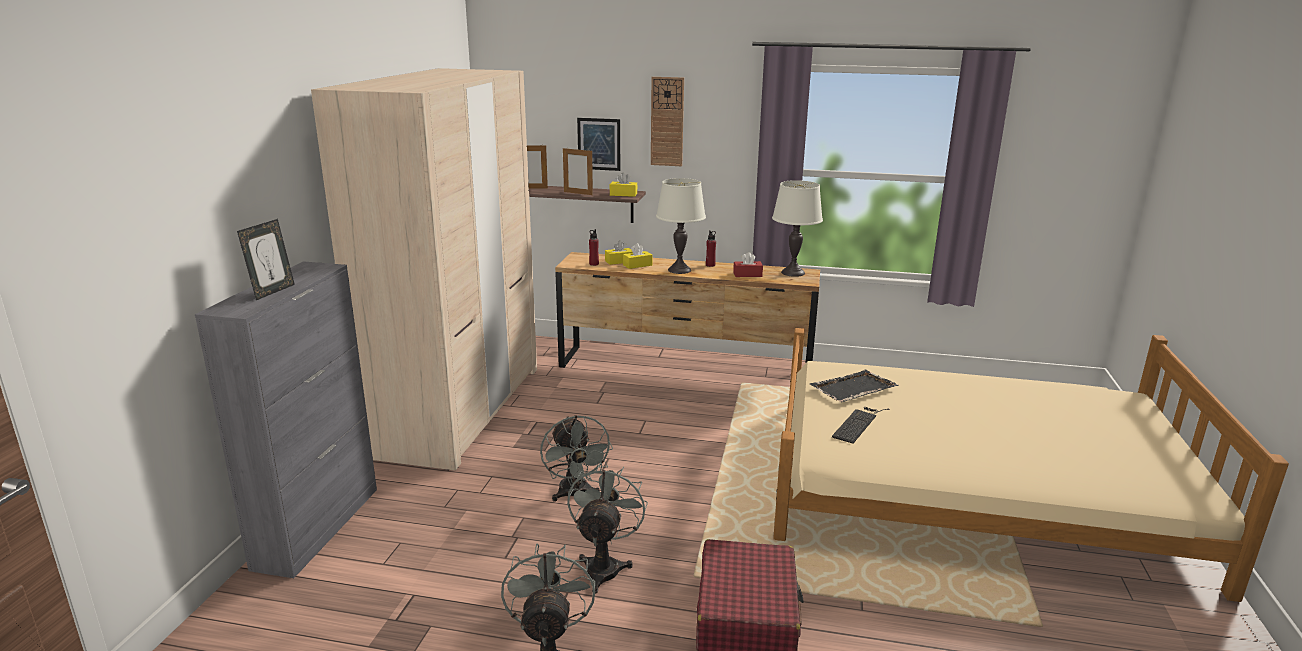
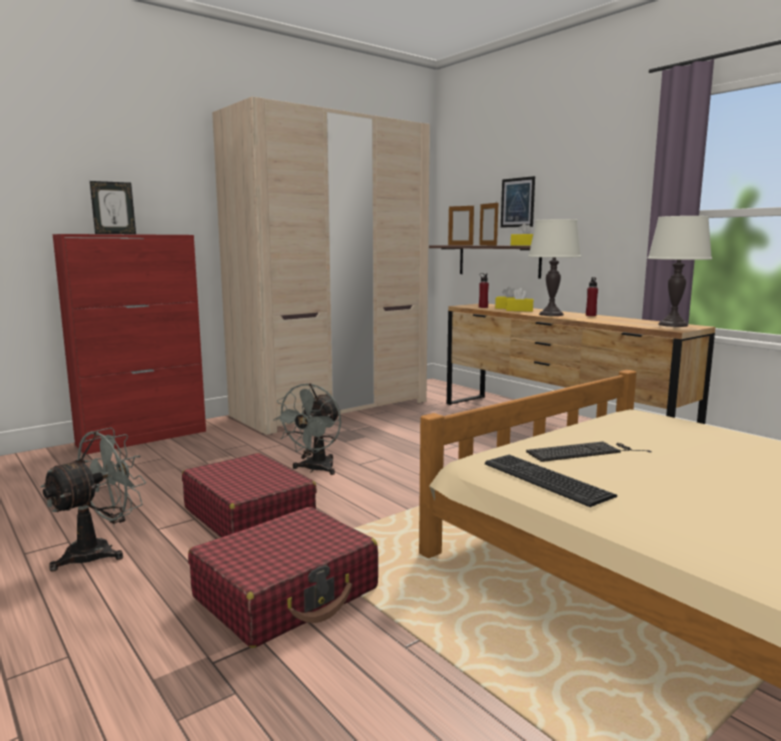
camera: 40 degrees right, 10 degrees down
grey cabinet [195,261,377,578] -> red cabinet [52,234,206,454]
grey fan [567,463,648,593] -> red suitcase [182,453,317,537]
wall clock [651,77,684,166] -> none
red tissue box [733,252,763,277] -> none
black tray [810,370,899,402] -> none
none -> keyboard [485,455,617,507]

